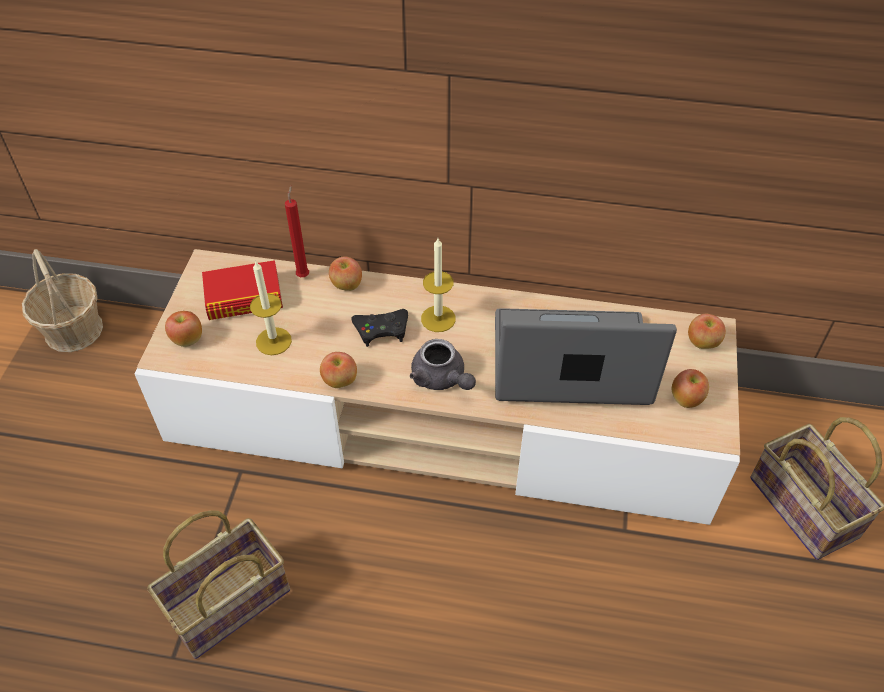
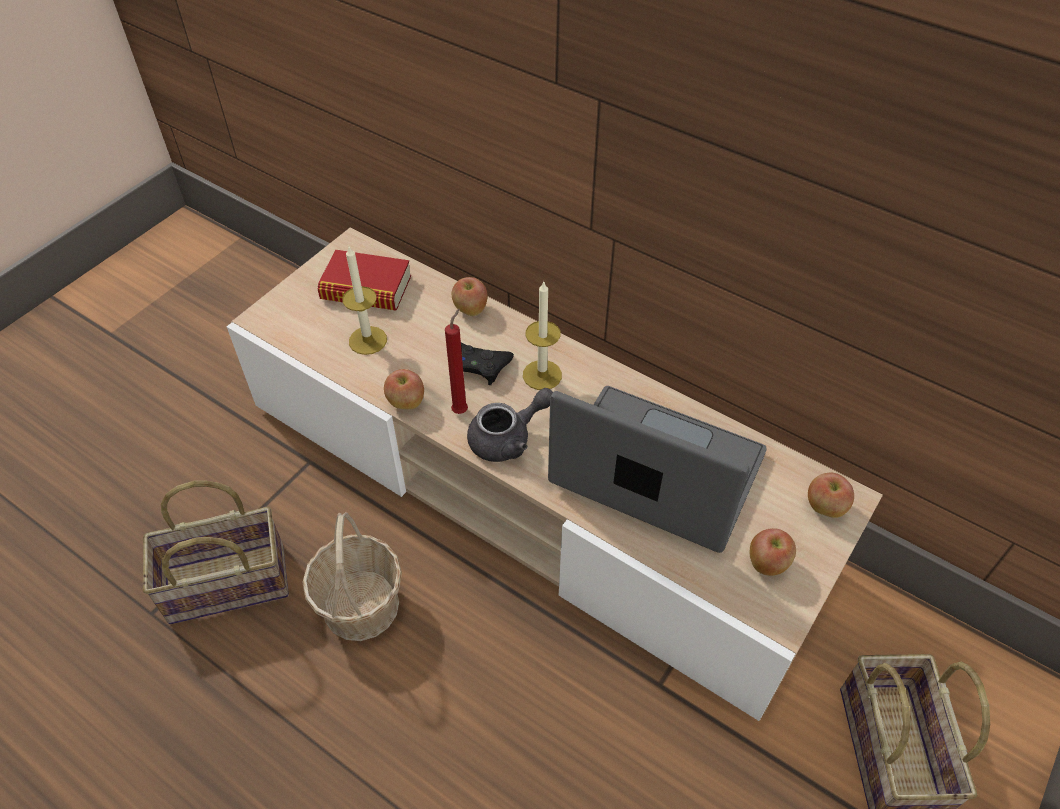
camera: 25 degrees right, 0 degrees up
basket [22,249,103,352] -> basket moved to [303,512,402,641]
apple [165,311,202,347] -> none
red candle [285,186,309,277] -> red candle moved to [445,309,468,414]
grey teapot [410,339,476,390] -> grey teapot turned 105 degrees counterclockwise [467,388,553,462]

